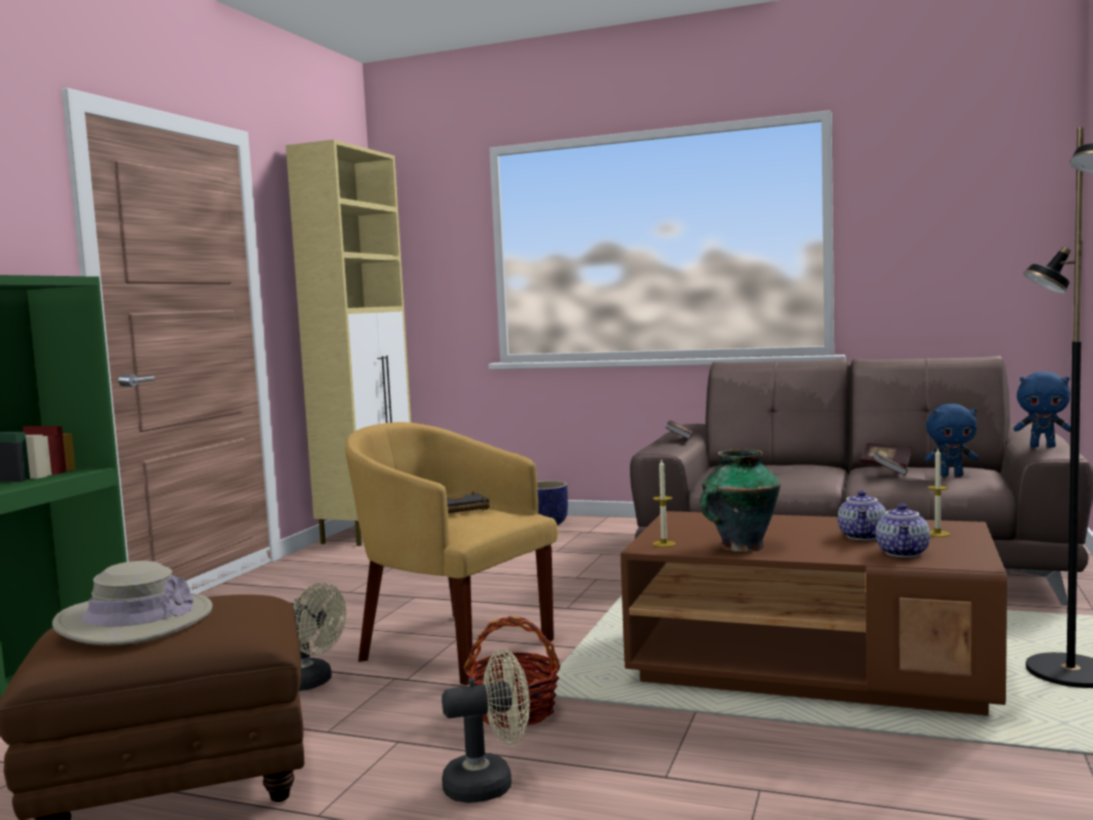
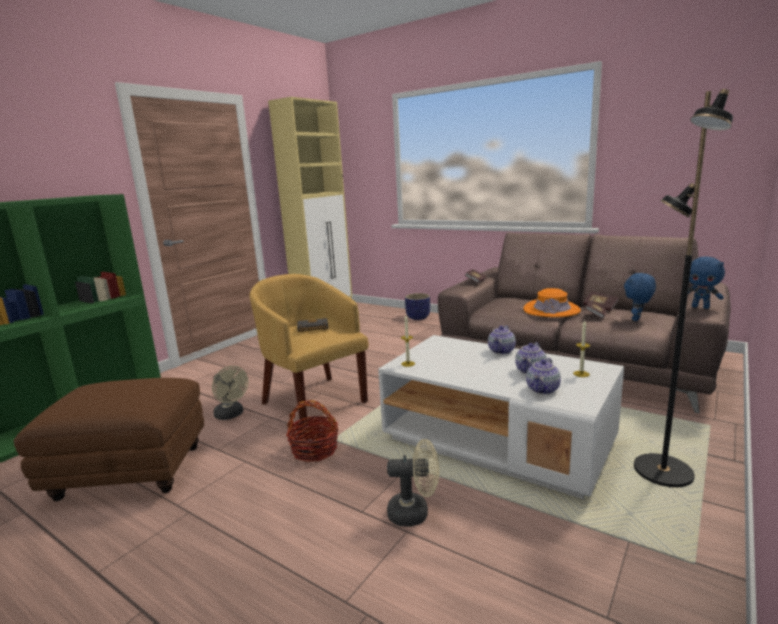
camera: 15 degrees right, 10 degrees up
beige hat [52,561,213,645] -> none
beige fan [442,649,530,803] -> beige fan moved to [387,439,439,527]
brown coffee table [621,511,1007,716] -> white coffee table [378,335,624,499]
vase [700,449,781,552] -> none
blue plush toy [925,404,979,476] -> blue plush toy turned 105 degrees clockwise [624,273,656,321]
none -> teapot [488,325,516,354]
none -> orange hat [523,288,581,317]

